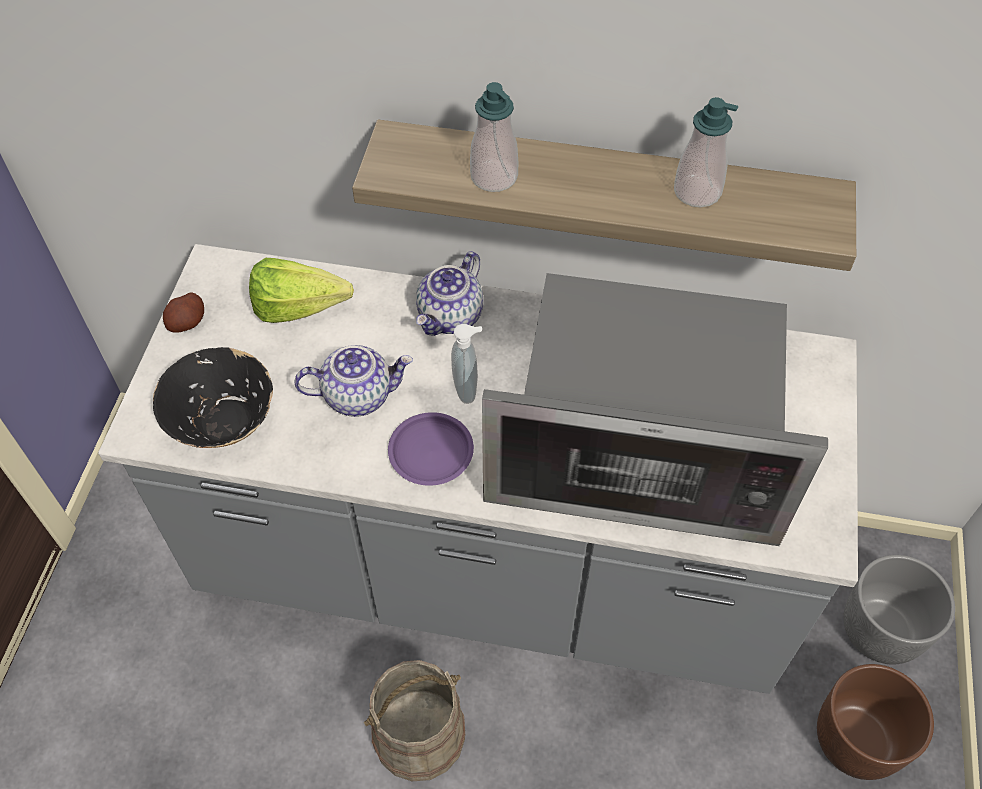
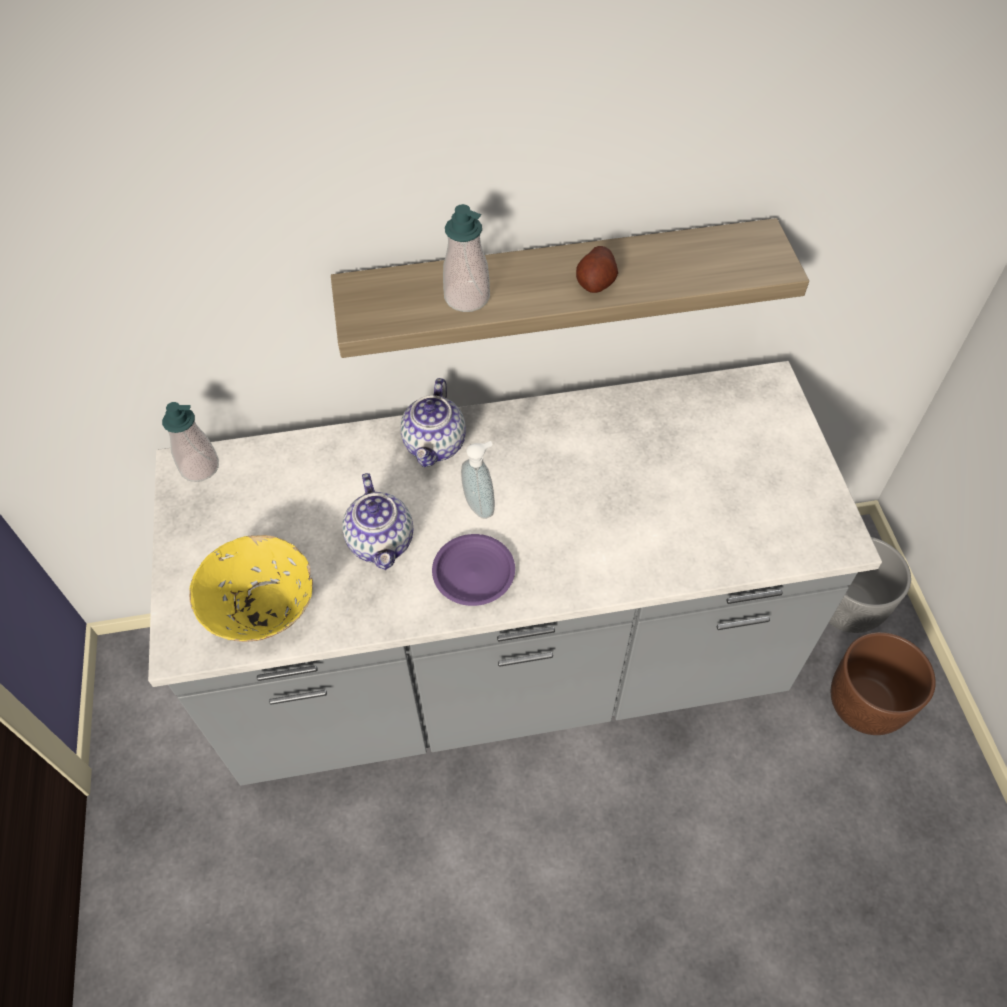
camera: 20 degrees left, 0 degrees up
black bowl [153,347,273,448] -> yellow bowl [189,535,313,642]
potato [163,293,204,333] -> potato moved to [576,246,618,293]
lettuce [249,258,354,323] -> none
teapot [294,345,413,417] -> teapot turned 105 degrees clockwise [342,473,413,570]
beige bucket [364,660,465,781] -> none
microwave [482,273,828,546] -> none
soap dispenser [674,97,738,208] -> soap dispenser moved to [162,402,219,482]

